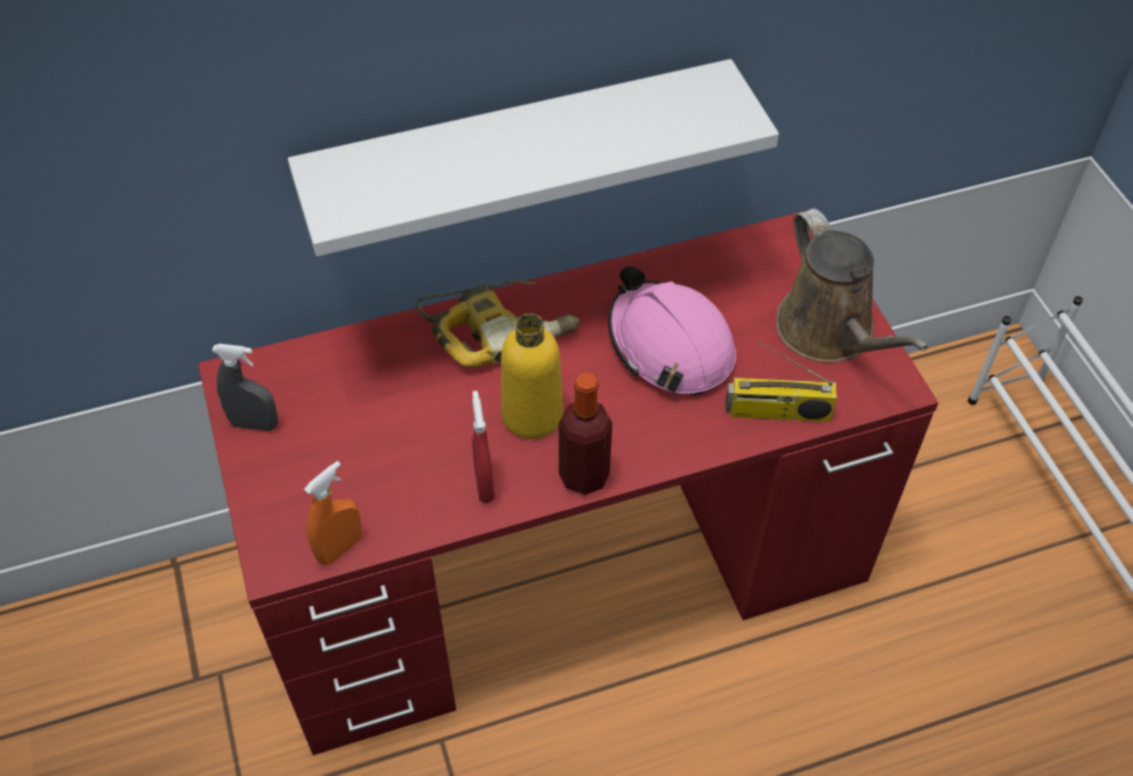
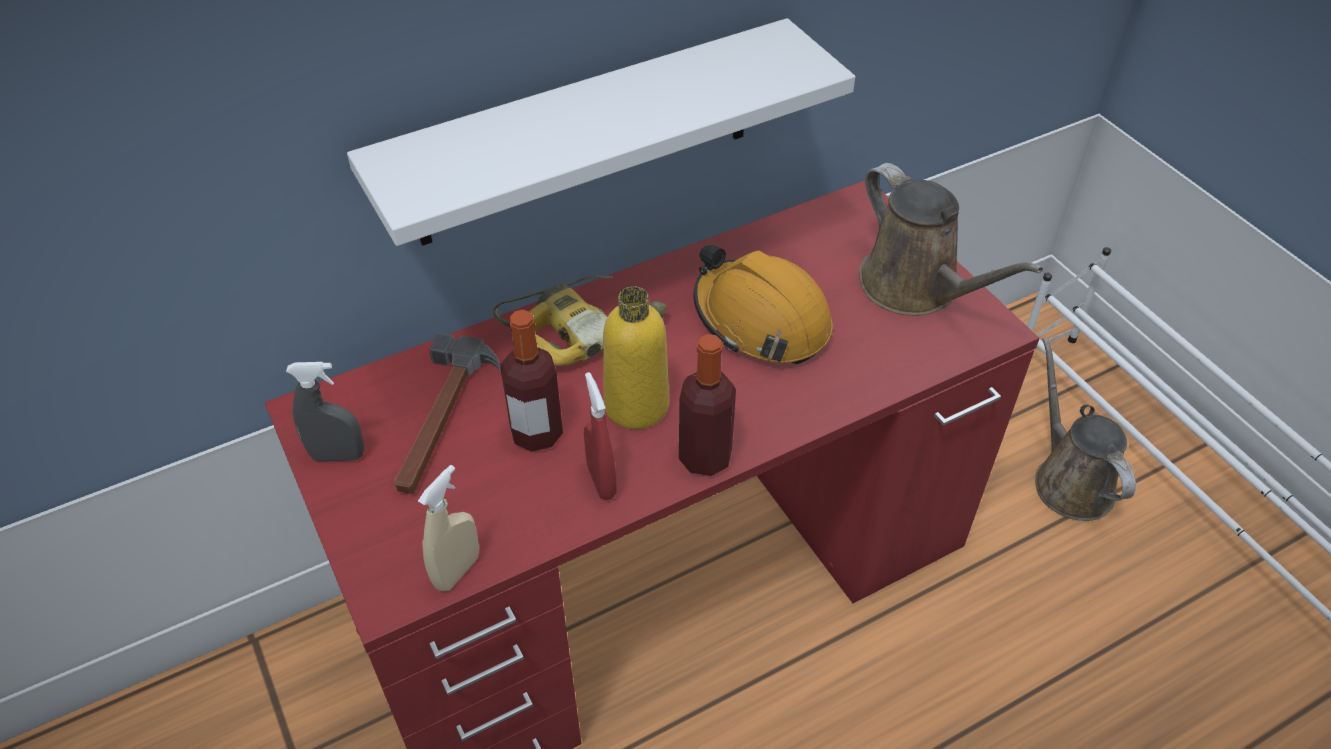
camera: 10 degrees left, 5 degrees down
orange spray bottle [304,461,362,565] -> beige spray bottle [418,465,479,591]
pink hard hat [608,266,736,396] -> orange hard hat [694,244,833,364]
radio [725,341,837,422] -> none
none -> hammer [394,333,500,494]
none -> bottle [500,310,563,452]
none -> brown watering can [1035,337,1136,521]

